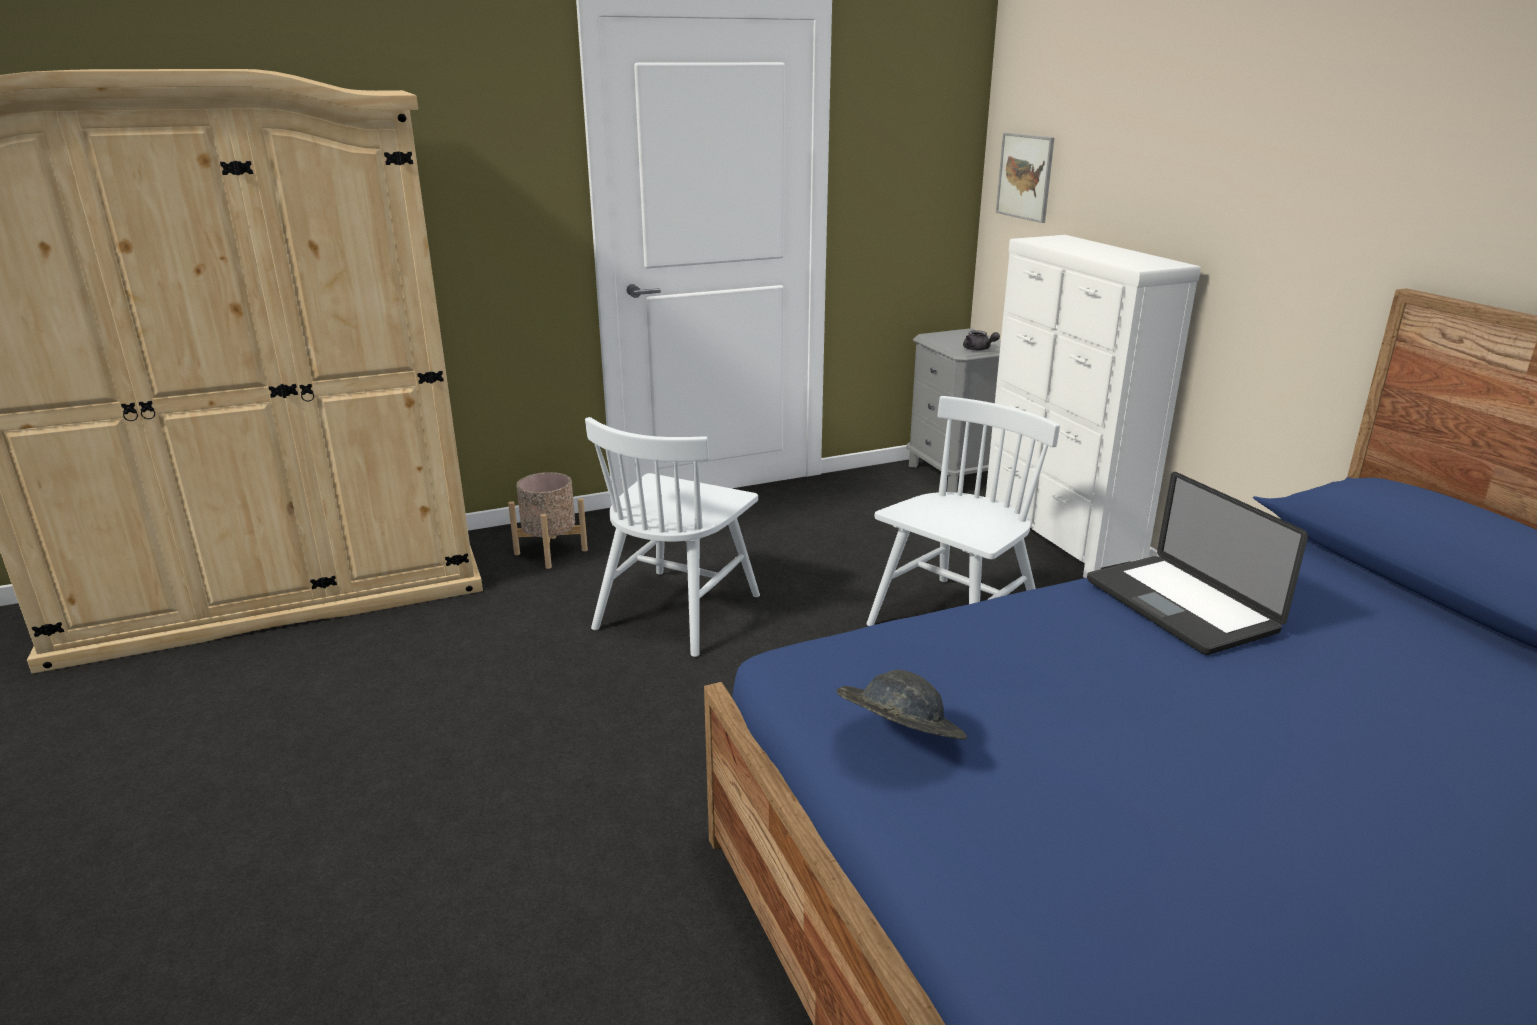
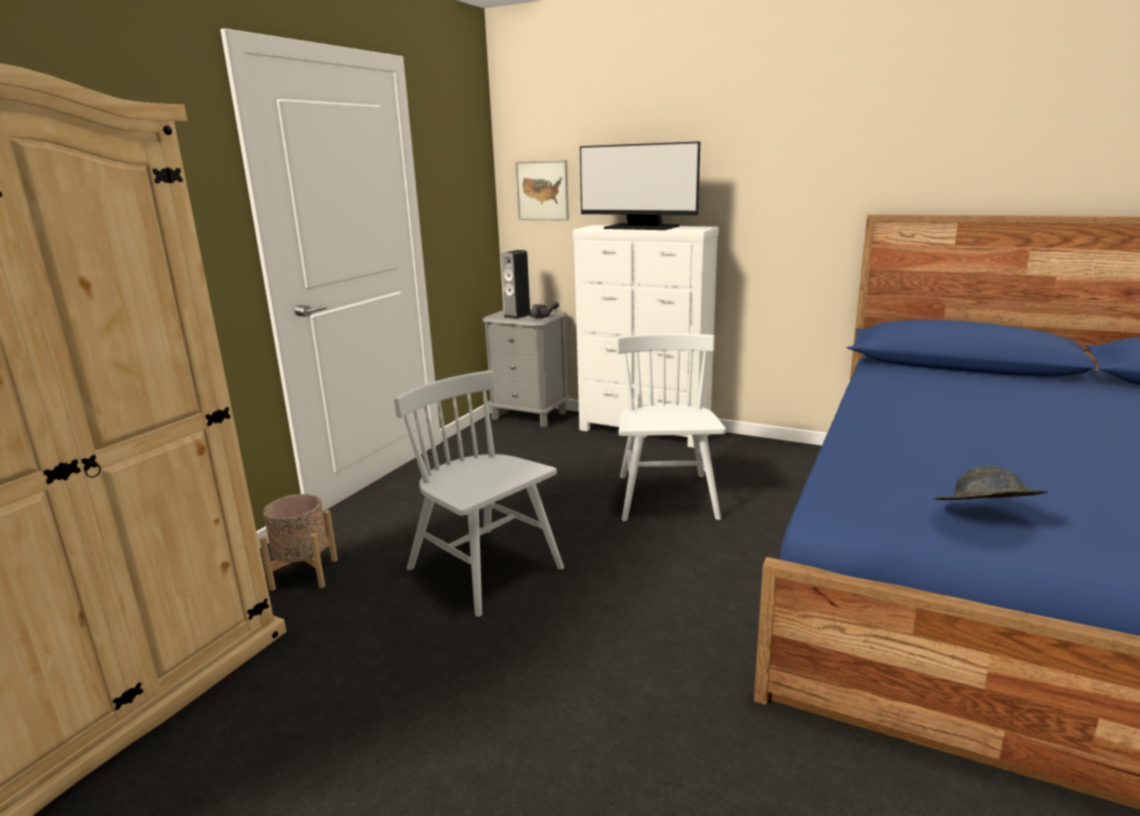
camera: 40 degrees left, 5 degrees down
white chair [585,417,760,657] -> white chair turned 150 degrees clockwise [394,370,564,617]
laptop [1087,472,1308,655] -> none
none -> speaker [501,250,530,319]
none -> monitor [580,141,700,230]

